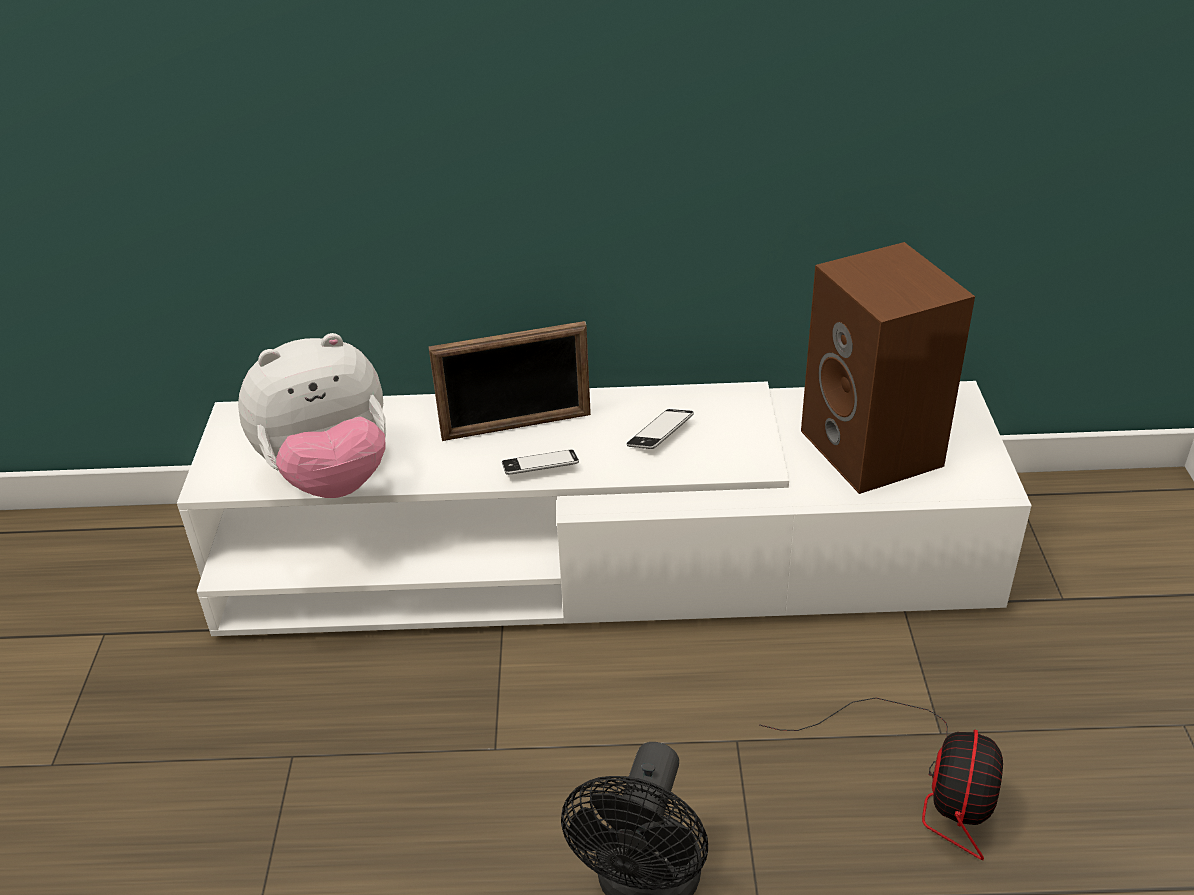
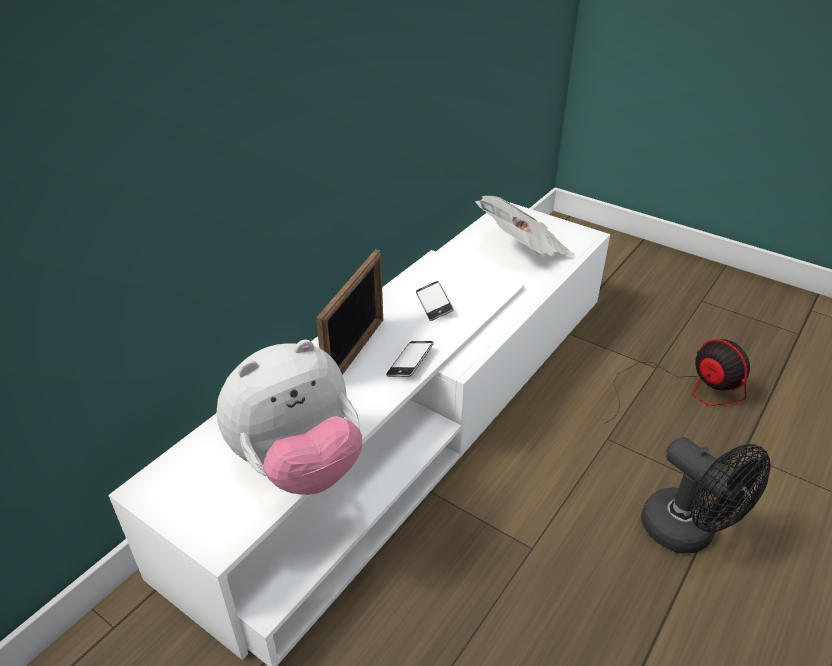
camera: 55 degrees left, 0 degrees up
plush toy [238,333,386,498] -> plush toy turned 45 degrees clockwise [216,340,362,495]
brown speaker [801,242,975,494] -> newspaper [475,196,575,257]

